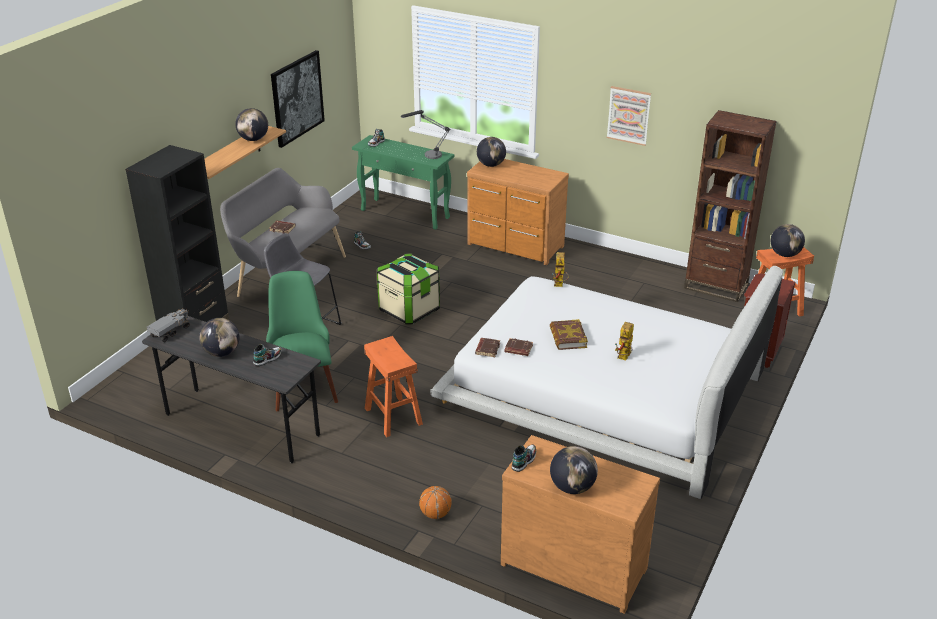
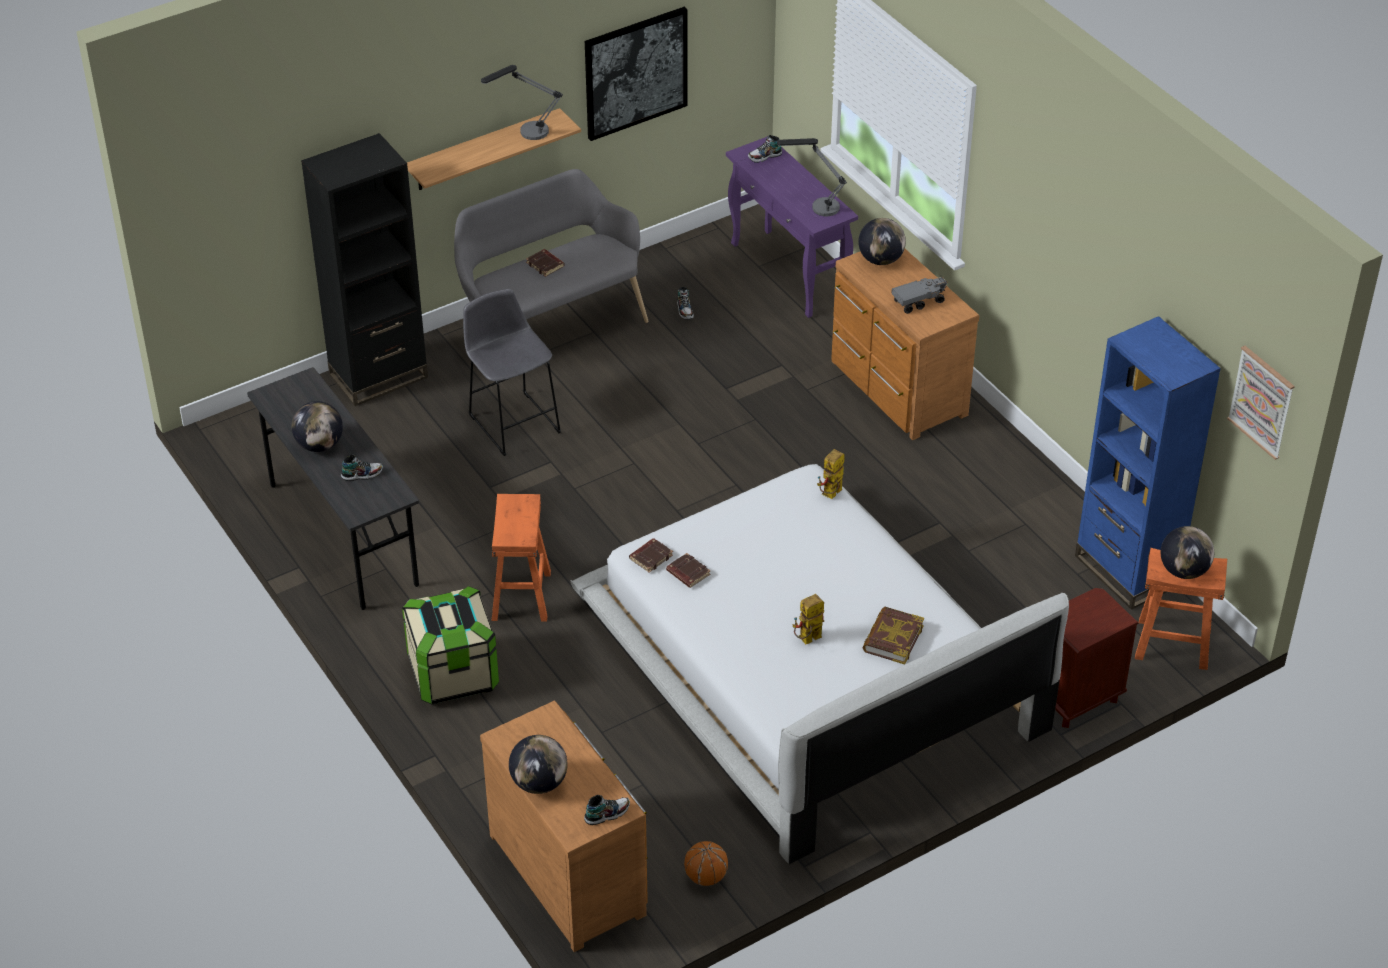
camera: 30 degrees right, 10 degrees up
toy truck [147,308,190,342] -> toy truck moved to [891,277,948,314]
globe [235,108,268,141] -> table lamp [481,65,563,140]
green chair [266,271,338,411] -> none
green console table [352,135,454,230] -> purple console table [726,136,858,318]
storage box [377,254,440,325] -> storage box moved to [402,586,499,705]
basketball [419,486,452,519] -> basketball moved to [684,841,728,886]
shoe [512,444,536,472] -> shoe moved to [584,795,630,825]
book [550,319,588,350] -> book moved to [862,607,924,665]
picture [607,86,651,146] -> picture moved to [1227,346,1295,460]
brown bookcase [684,110,777,302] -> blue bookcase [1075,316,1221,610]

